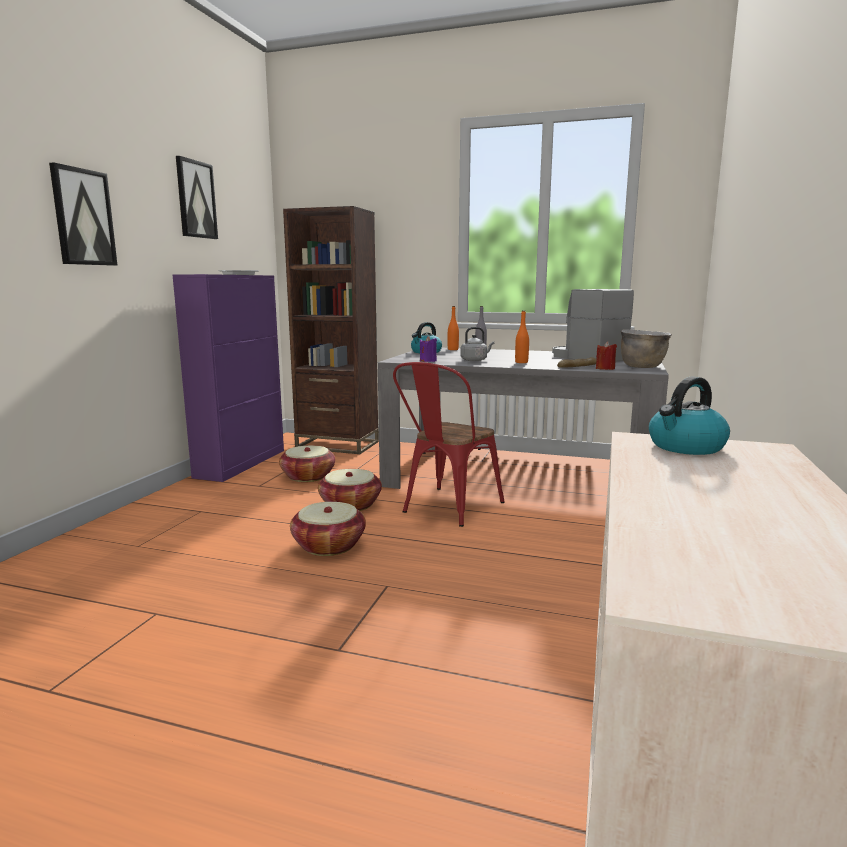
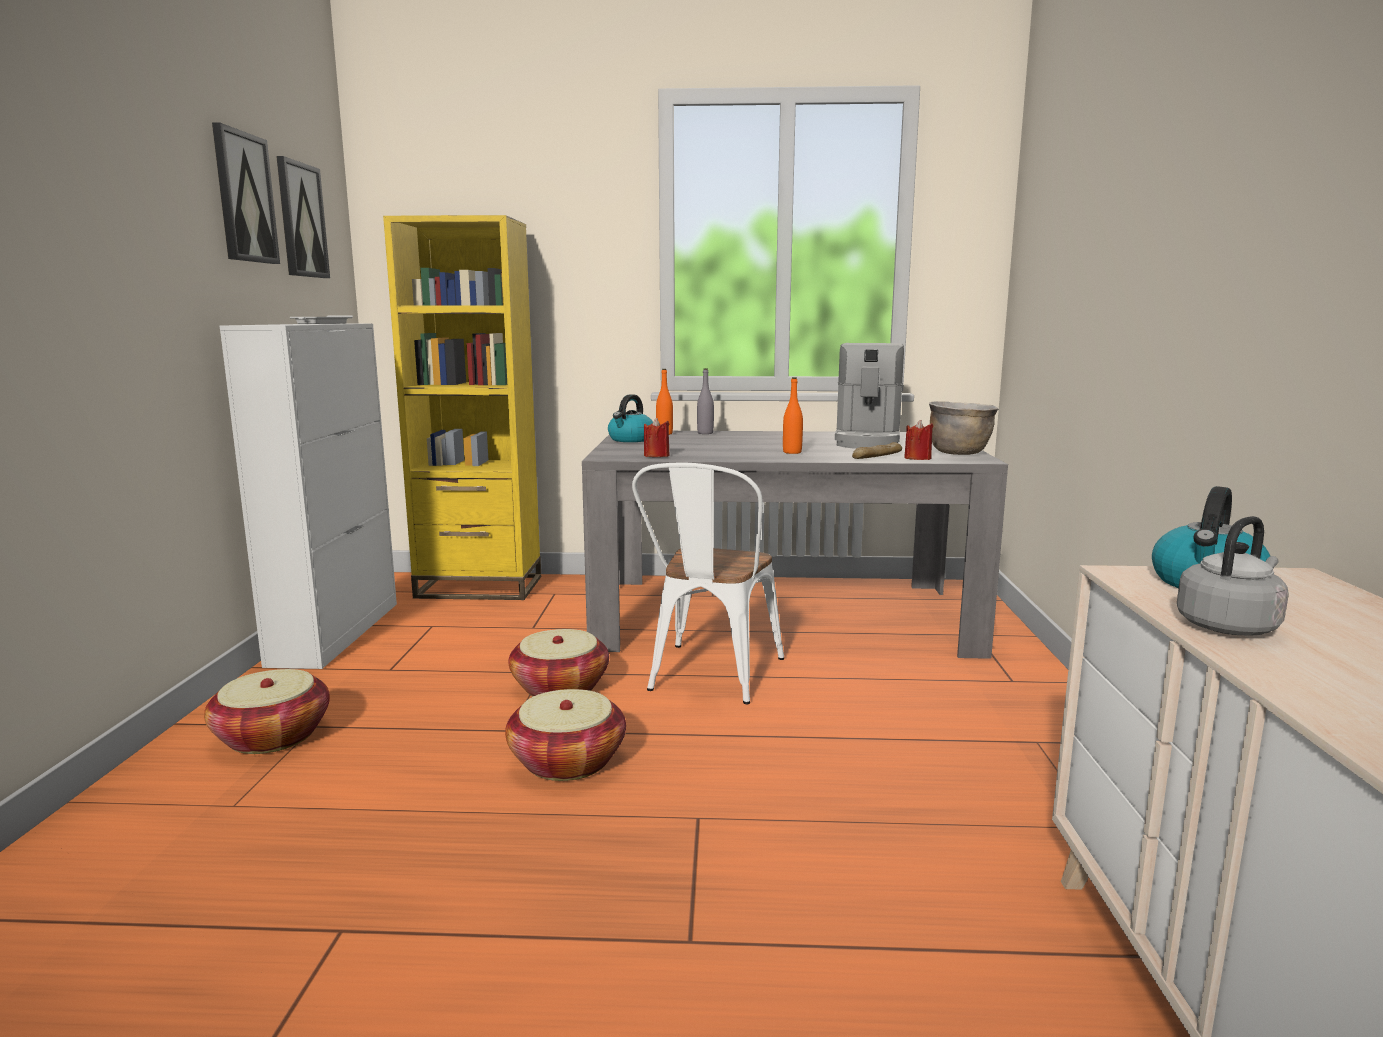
camera: 15 degrees left, 0 degrees up
picture [49,162,118,266] -> picture moved to [276,156,330,278]
purple cabinet [172,274,284,482] -> white cabinet [219,324,397,669]
basket [279,446,335,482] -> basket moved to [204,669,330,754]
brown bookcase [283,206,379,454] -> yellow bookcase [383,215,541,600]
red chair [393,362,505,527] -> white chair [632,463,784,704]
purple candle [420,336,437,362] -> red candle [644,418,670,457]
grey kettle [460,327,494,361] -> grey kettle moved to [1177,516,1289,636]
coffee machine [552,289,634,362] -> coffee machine turned 120 degrees counterclockwise [835,343,904,449]

